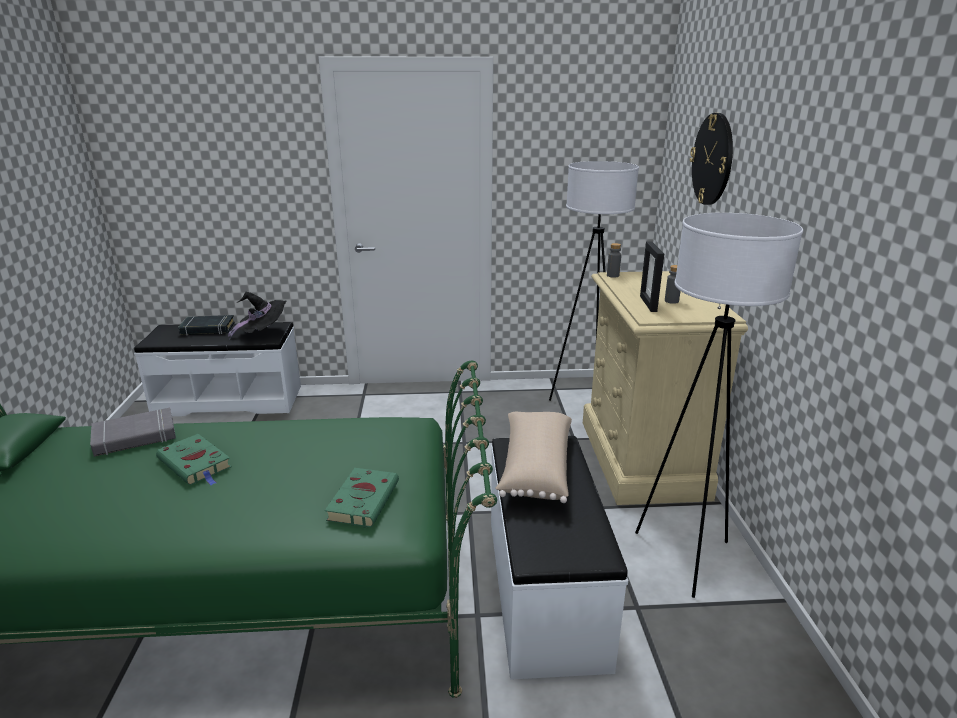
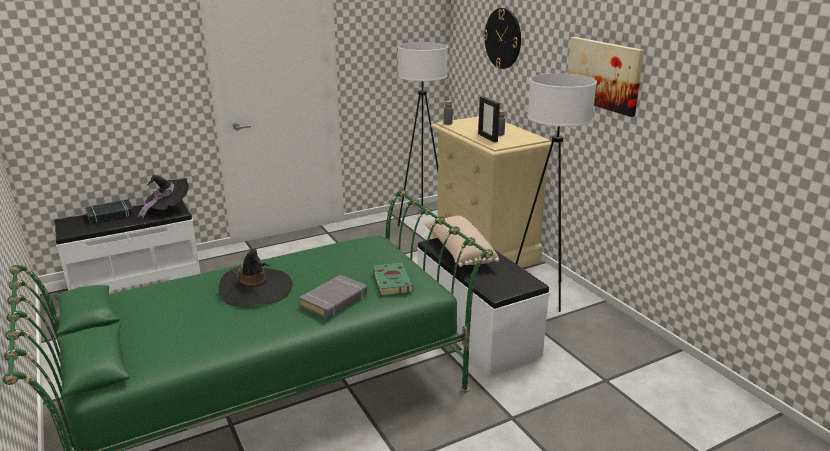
camera: 25 degrees left, 0 degrees up
grey book [90,407,176,457] -> grey book moved to [299,274,367,319]
green book [156,434,232,485] -> black hat [218,249,292,306]
none -> picture [567,37,644,117]

